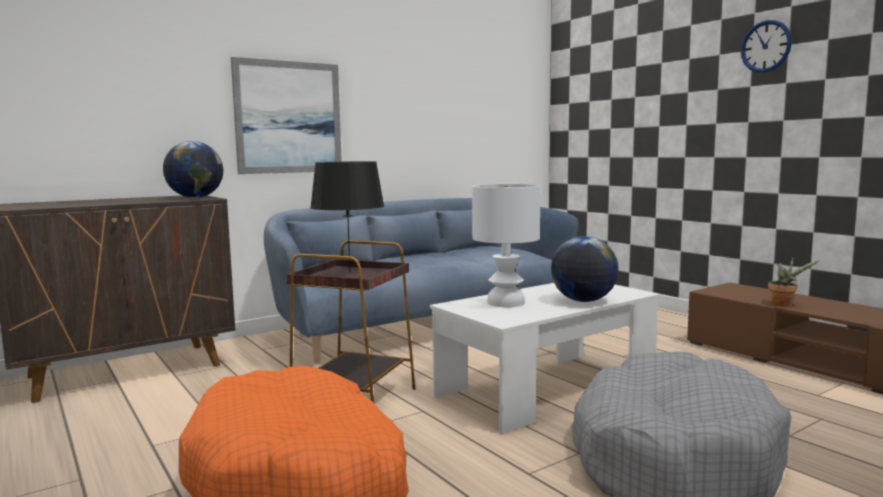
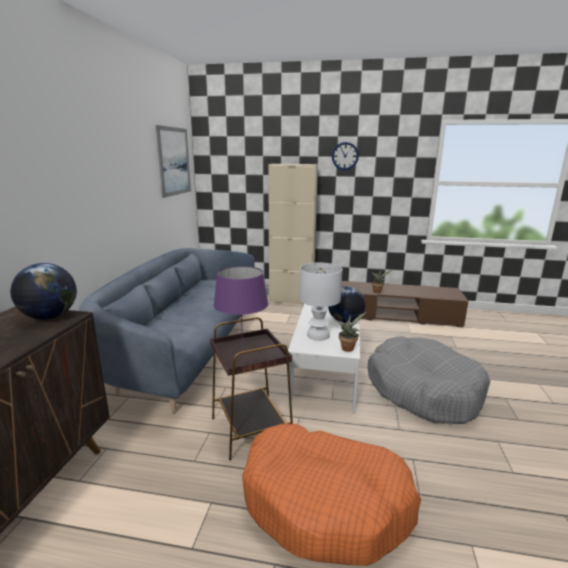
camera: 45 degrees left, 10 degrees up
picture [231,57,342,174] -> picture moved to [156,125,191,198]
black table lamp [310,161,384,273] -> purple table lamp [213,266,268,349]
none -> beige cabinet [268,164,318,305]
none -> potted plant [336,312,366,352]

